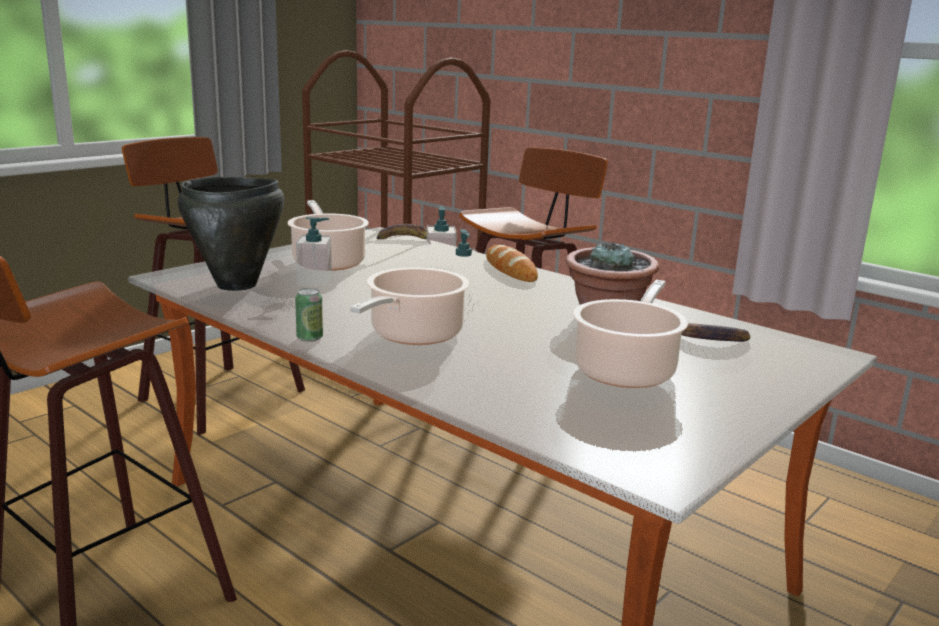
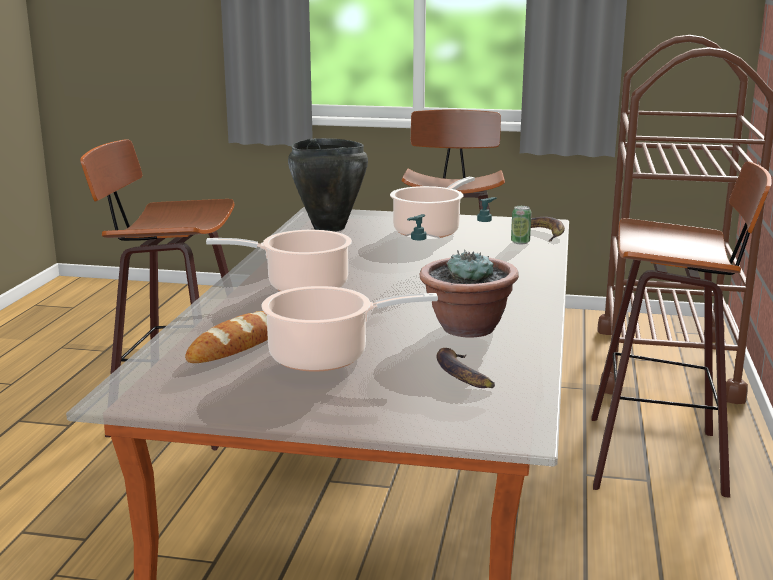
camera: 60 degrees right, 0 degrees up
can [295,288,323,342] -> can moved to [511,206,532,244]
soap dispenser [296,217,332,286] -> none
bread [486,245,538,282] -> bread moved to [185,311,268,363]

